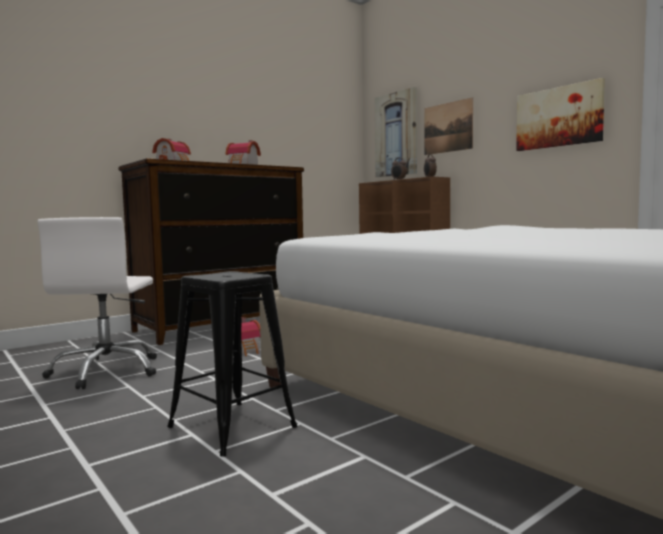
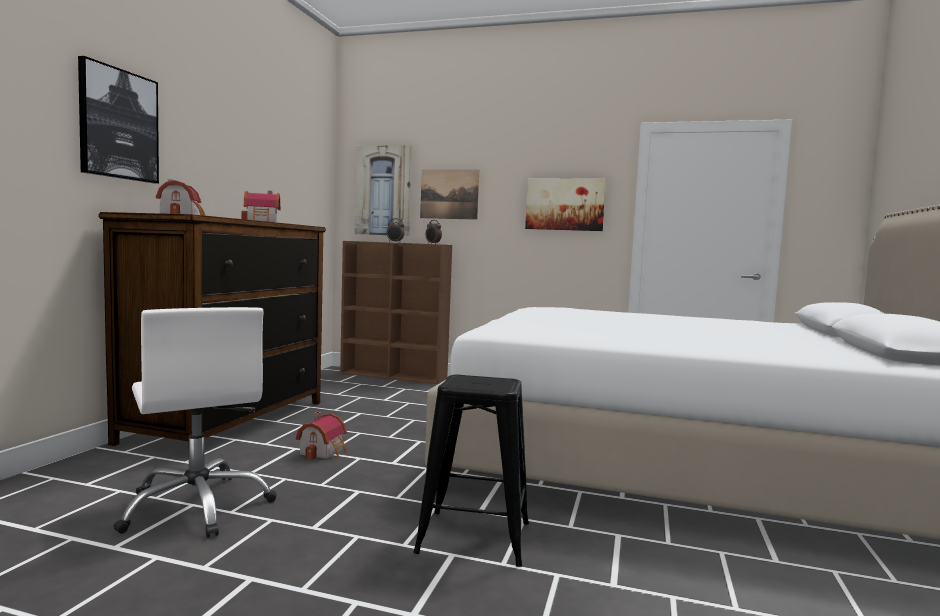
camera: 35 degrees left, 0 degrees up
none -> picture [78,56,159,183]

